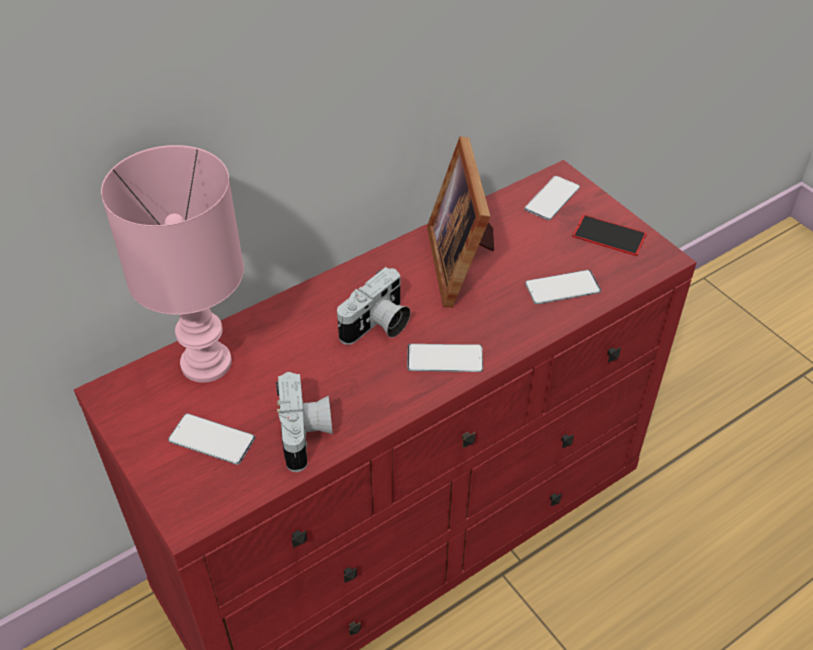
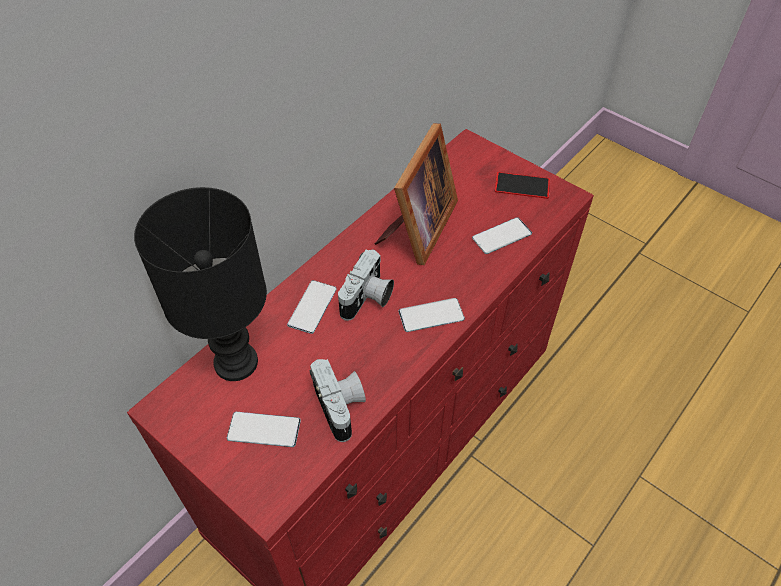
camera: 15 degrees left, 5 degrees up
pink table lamp [101,145,244,383] -> black table lamp [134,187,267,381]
picture frame [427,136,494,308] -> picture frame turned 135 degrees counterclockwise [375,123,458,265]
phone [524,176,580,220] -> phone moved to [287,280,337,334]

